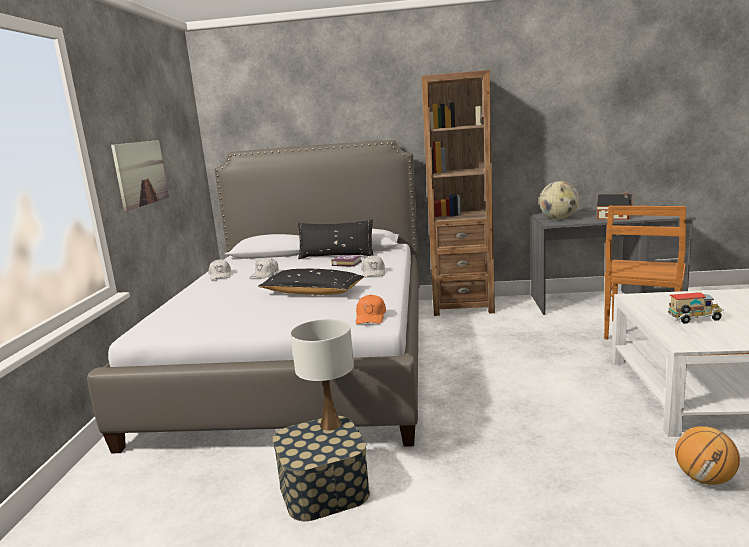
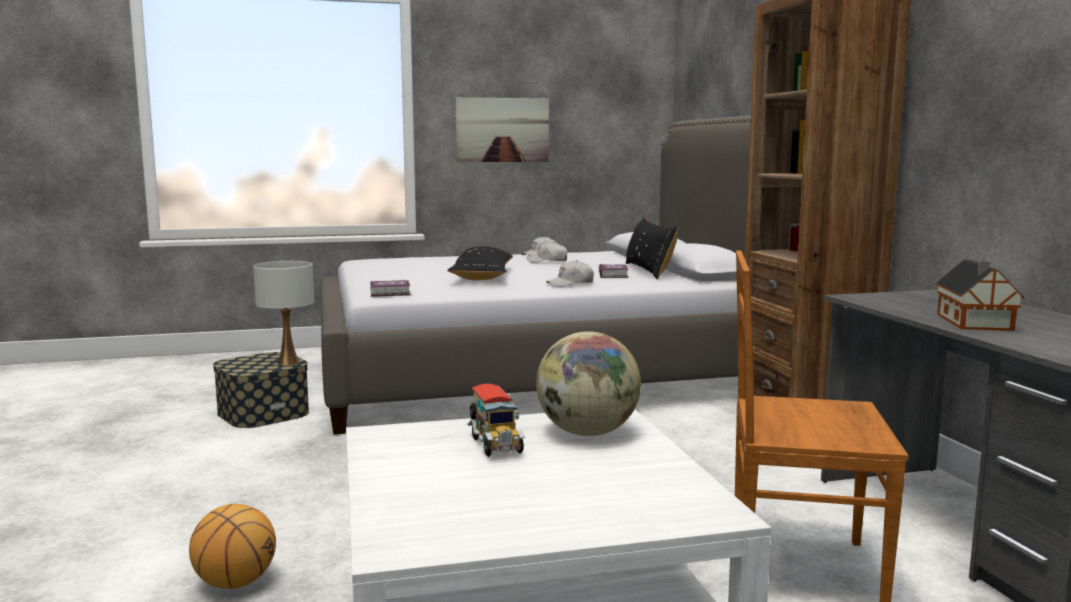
camera: 70 degrees right, 5 degrees down
orange cap [356,294,386,324] -> book [370,280,411,297]
globe [539,181,579,219] -> globe moved to [536,331,641,436]

